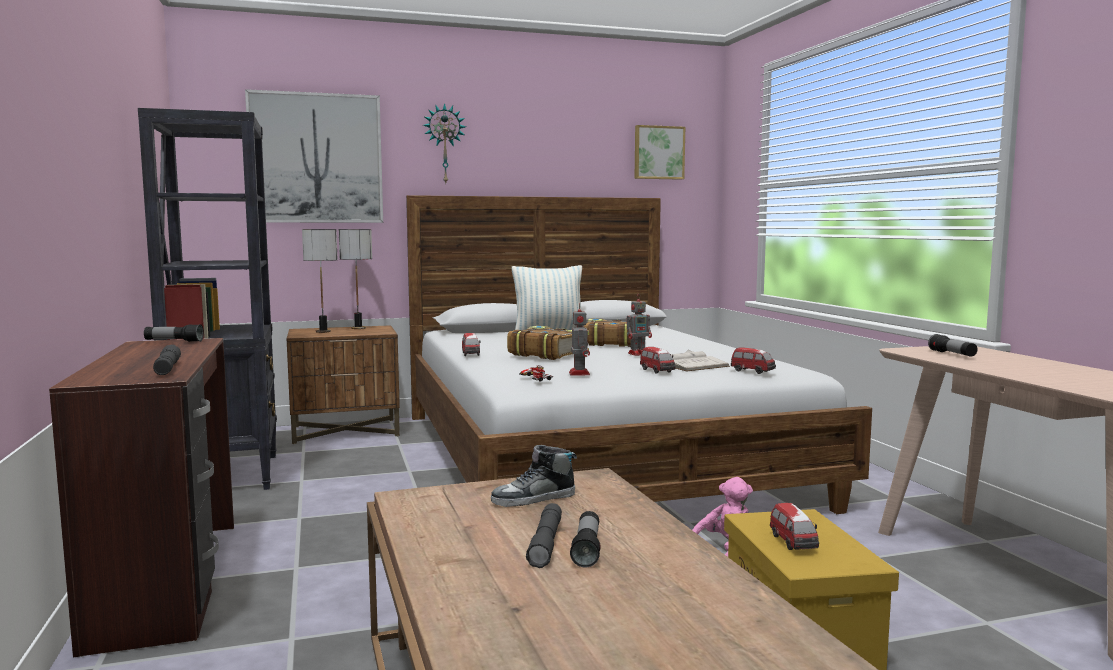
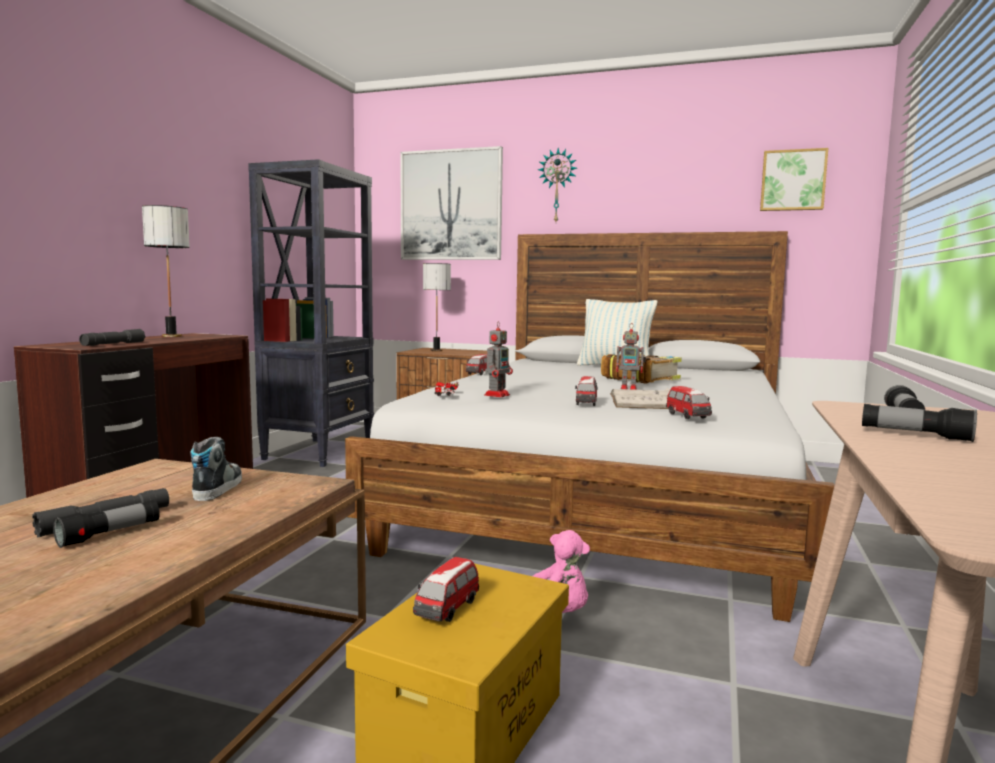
camera: 35 degrees right, 0 degrees up
flashlight [144,324,204,342] -> flashlight moved to [862,404,977,442]
table lamp [339,229,372,329] -> table lamp moved to [142,205,190,337]
shoe [491,445,577,507] -> shoe turned 75 degrees clockwise [191,437,242,501]
book [507,326,589,360] -> none

